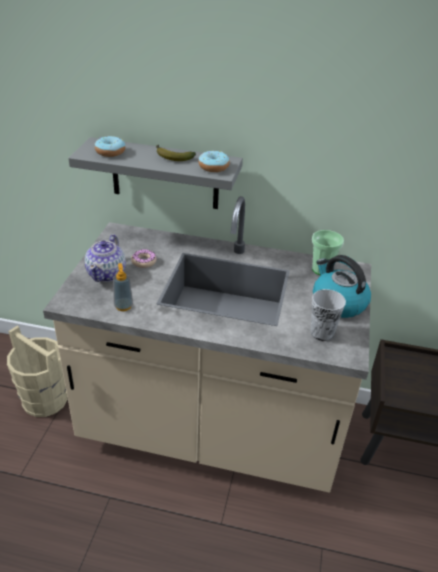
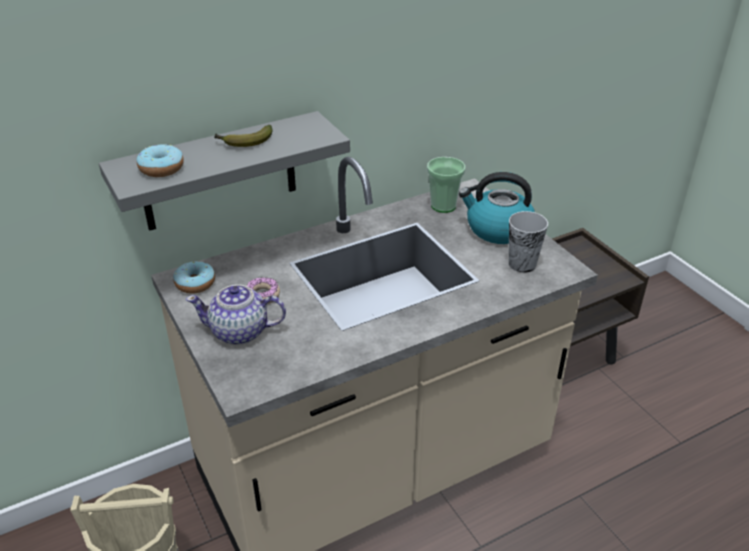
camera: 40 degrees left, 0 degrees up
teapot [85,234,126,282] -> teapot turned 120 degrees clockwise [186,284,286,345]
soap dispenser [113,263,133,311] -> none
donut [198,151,230,172] -> donut moved to [173,261,215,294]

